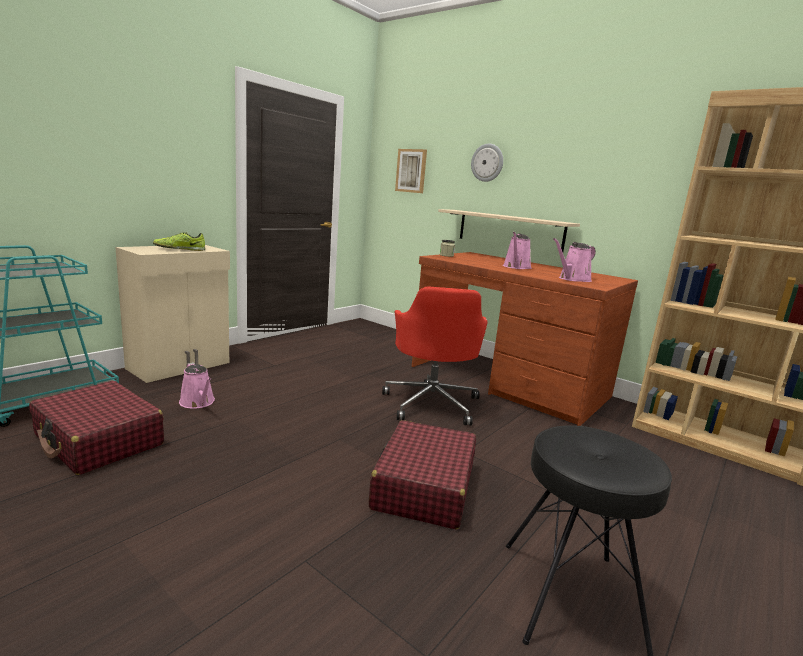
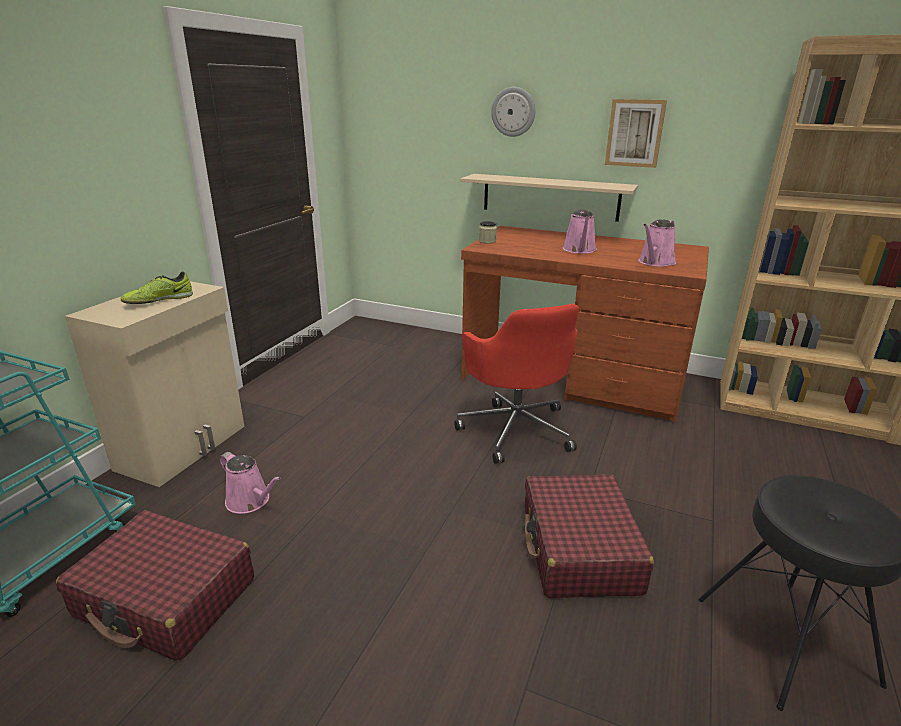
camera: 15 degrees left, 10 degrees up
picture [395,149,427,193] -> picture moved to [605,99,667,168]

